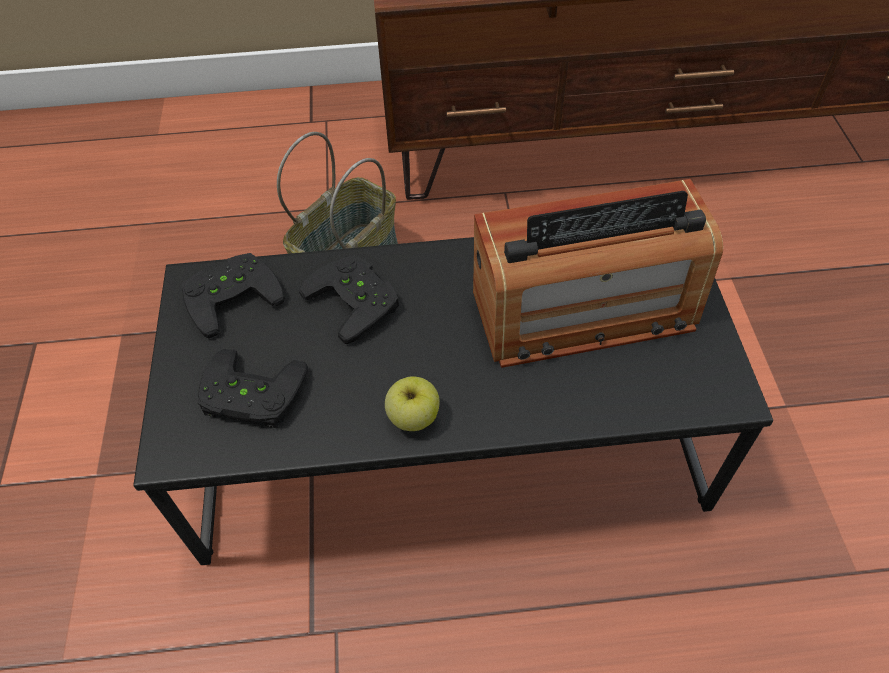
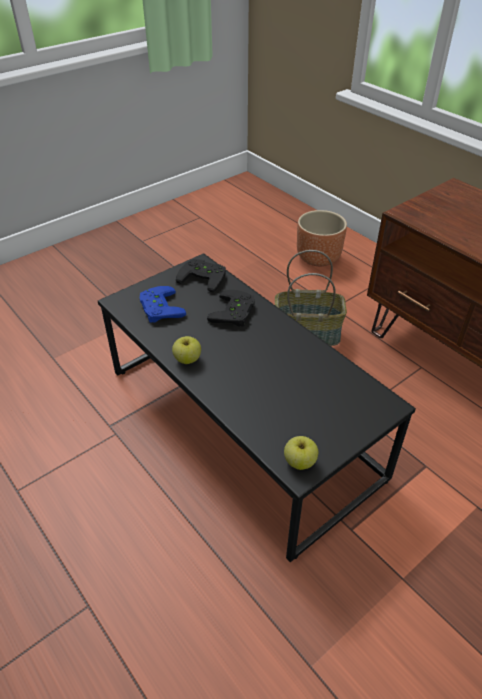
camera: 55 degrees right, 10 degrees down
black game controller [198,349,308,428] -> blue game controller [140,286,186,323]
radio [473,179,723,368] -> none
none -> apple [284,436,318,470]
none -> brown planter [297,210,347,266]

